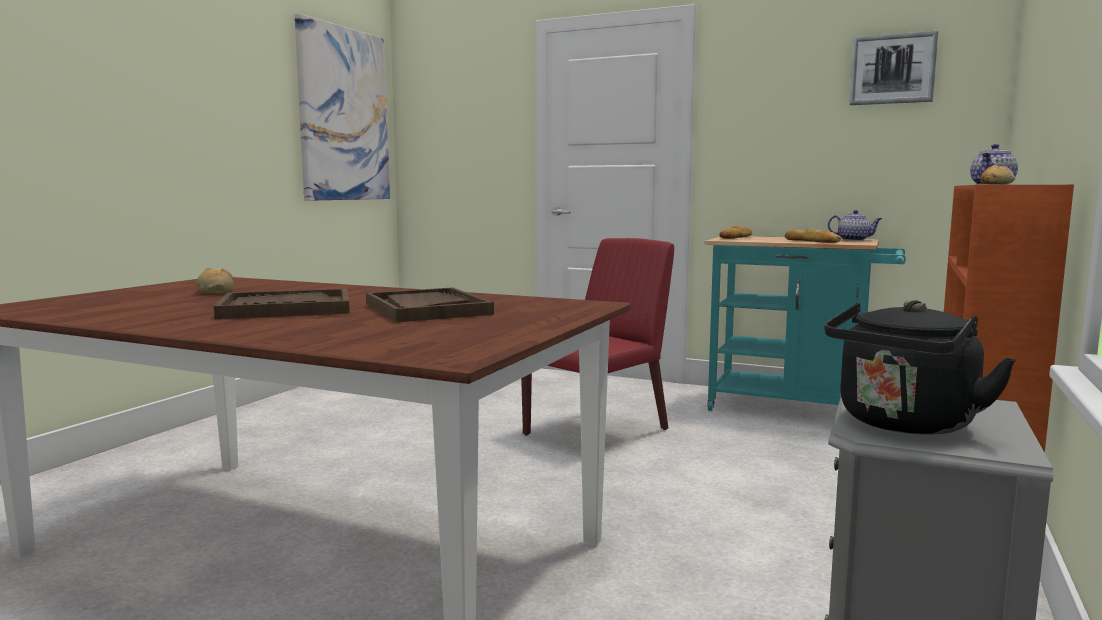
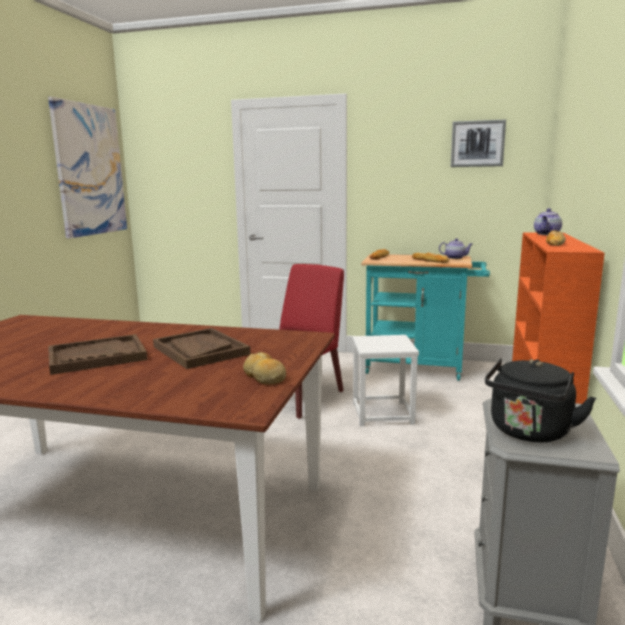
camera: 10 degrees left, 5 degrees up
bread [196,268,234,295] -> bread moved to [243,352,286,385]
none -> white stool [352,335,419,426]

